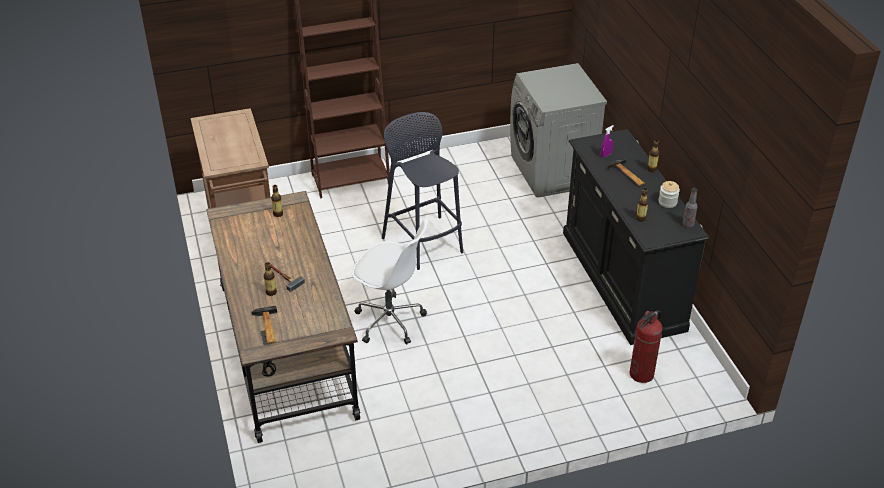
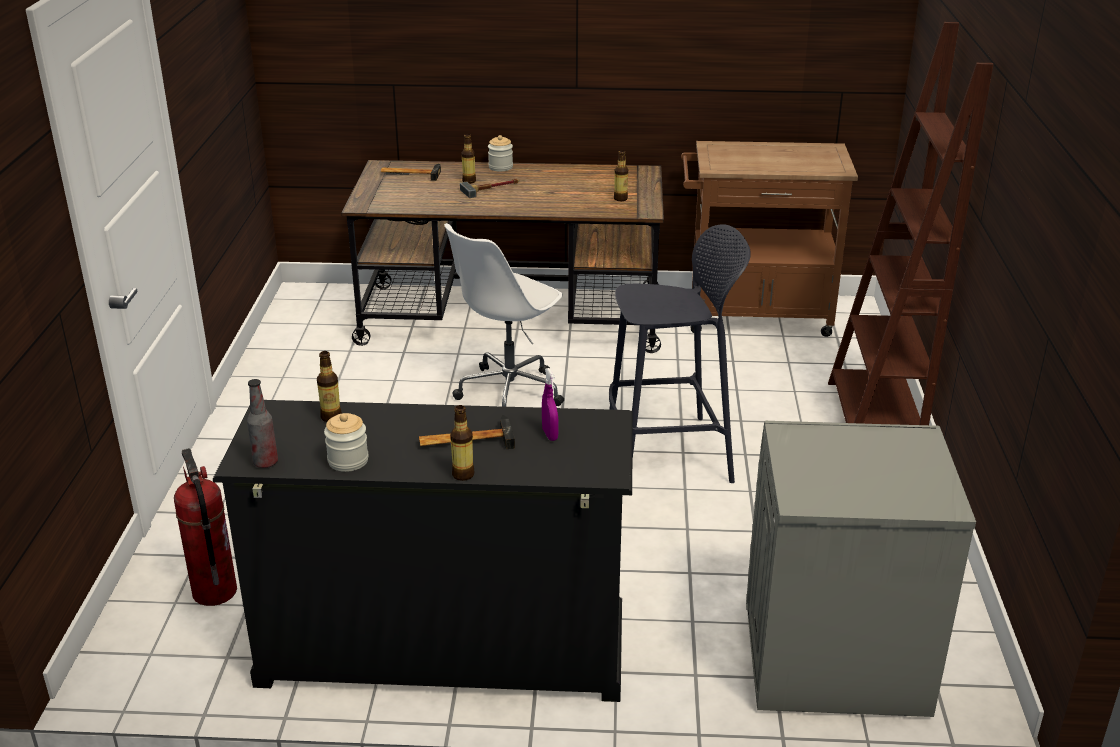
camera: 110 degrees right, 10 degrees down
none -> jar [488,135,513,171]

